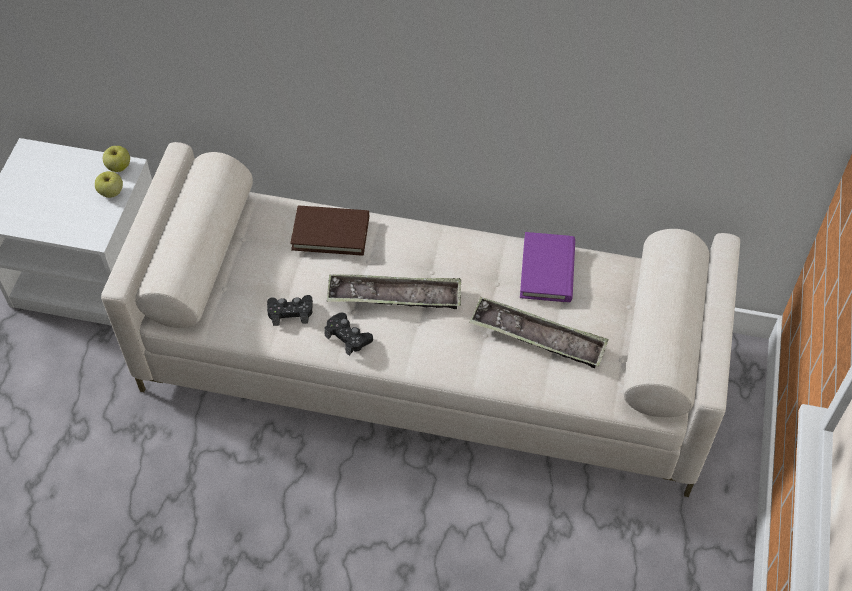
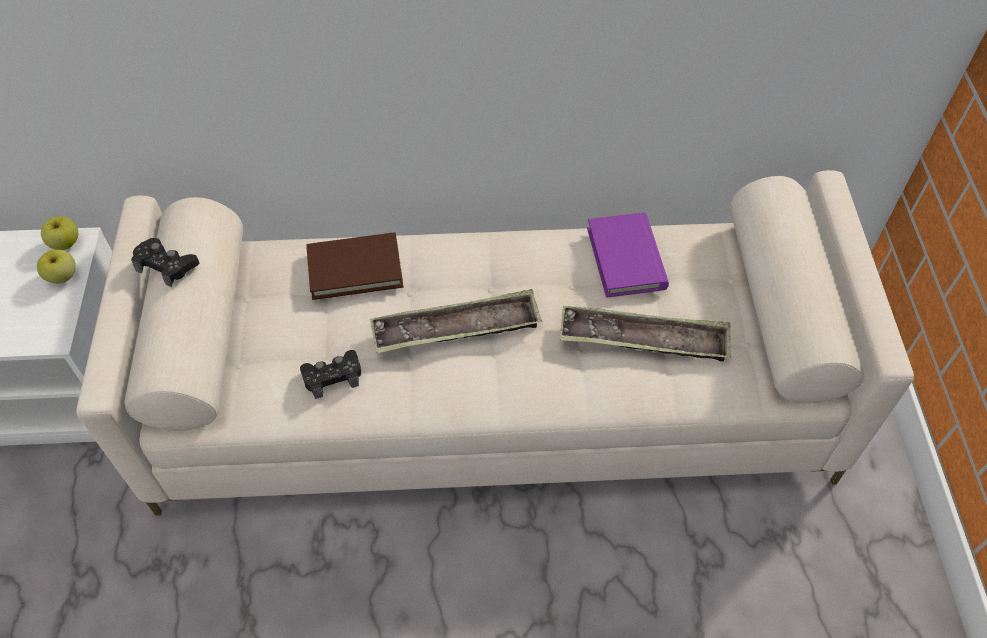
camera: 15 degrees left, 0 degrees up
black game controller [324,312,373,356] -> black game controller moved to [131,238,199,287]

